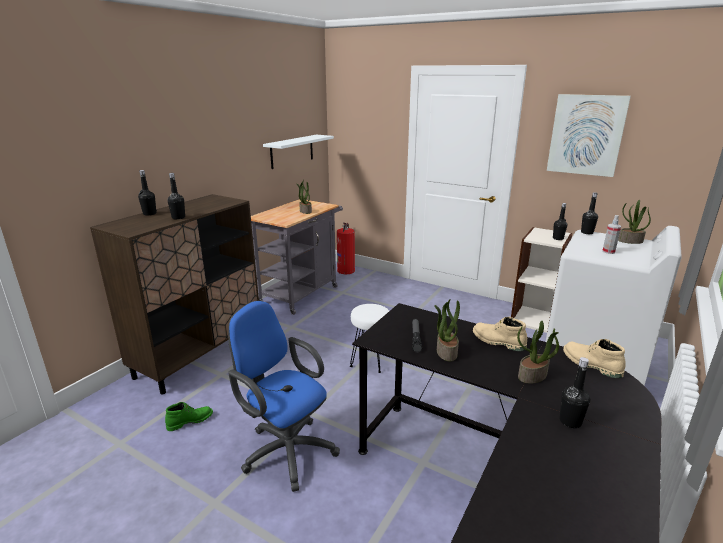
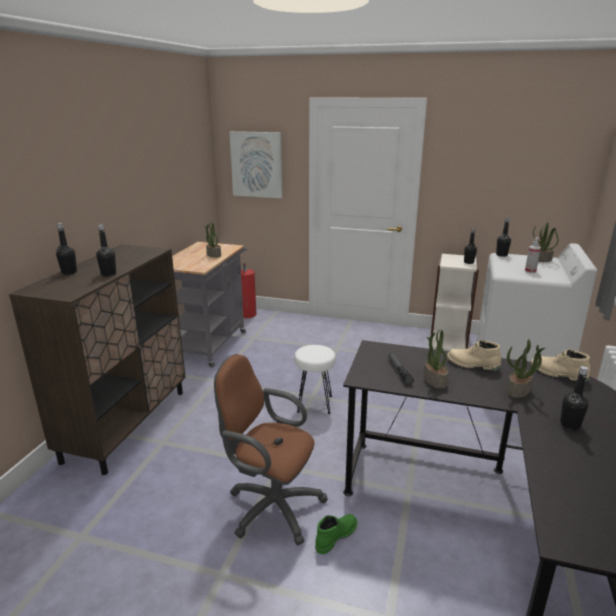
camera: 15 degrees left, 0 degrees up
green boot [165,402,213,431] -> green boot moved to [315,514,358,554]
blue office chair [228,300,340,492] -> brown office chair [214,354,328,545]
white shelf [263,135,334,169] -> none
picture [547,94,631,177] -> picture moved to [229,131,282,198]

